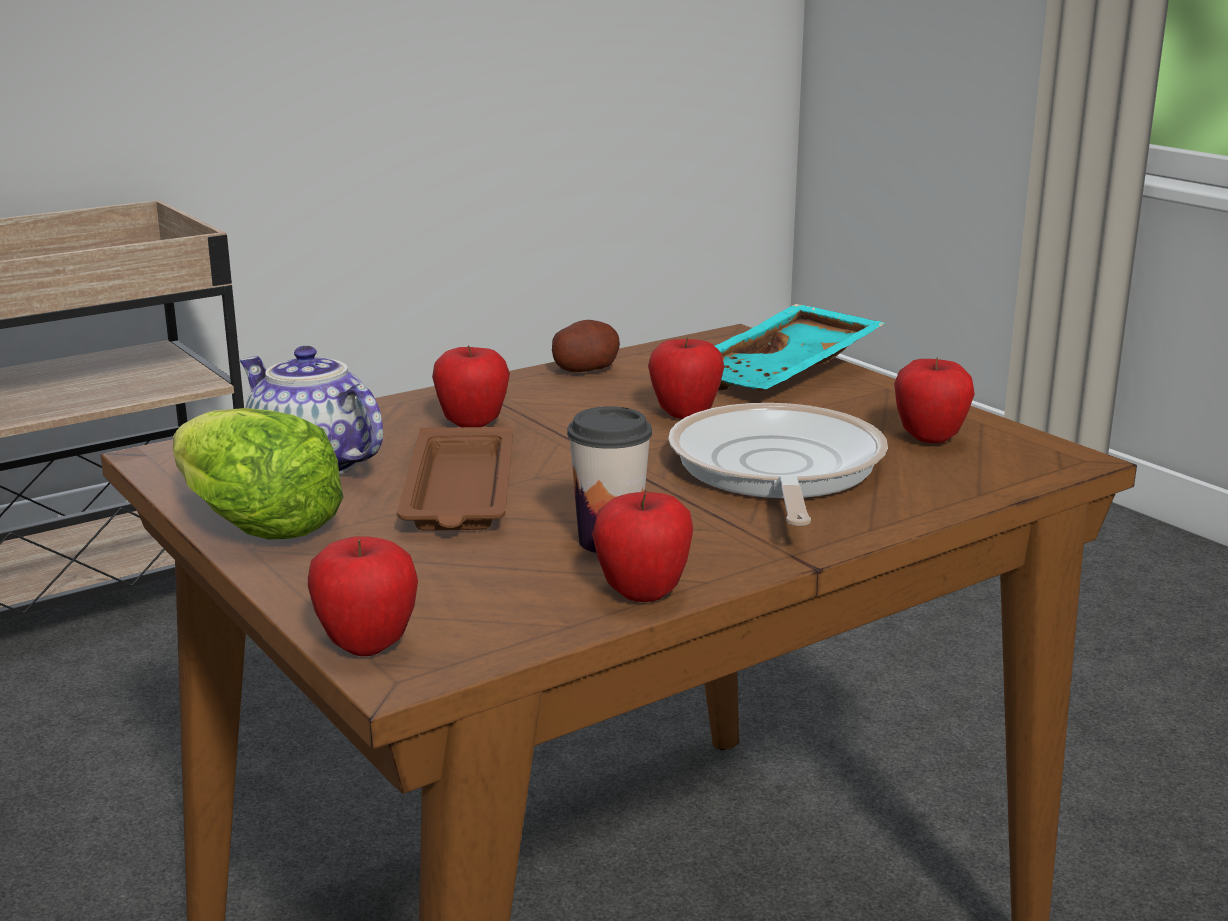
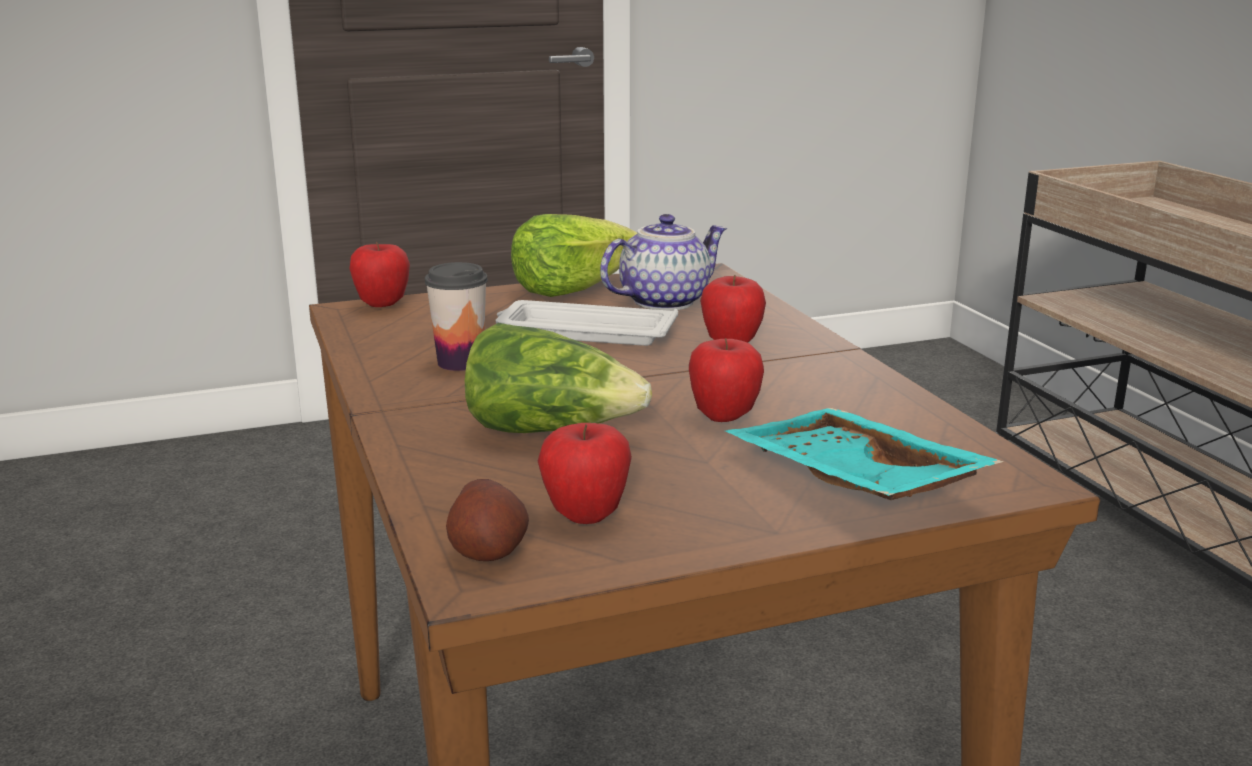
camera: 105 degrees right, 0 degrees up
brown tray [397,427,513,530] -> white tray [496,300,678,346]
potato [552,320,620,372] -> potato moved to [446,479,529,561]
apple [592,492,693,602] -> none
frying pan [668,403,888,526] -> lettuce [465,323,652,433]

